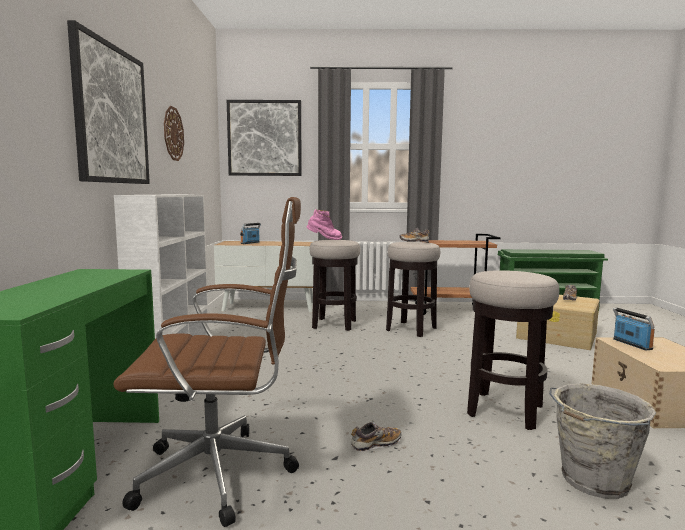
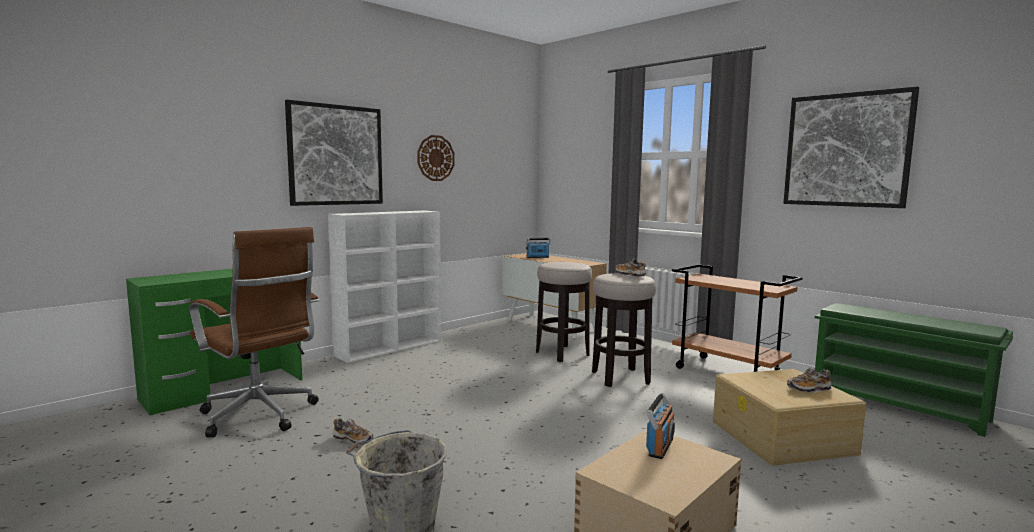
camera: 45 degrees right, 0 degrees up
picture [227,100,302,176] -> picture moved to [783,87,919,208]
pink boot [307,209,342,240] -> none
stool [467,270,559,430] -> none

